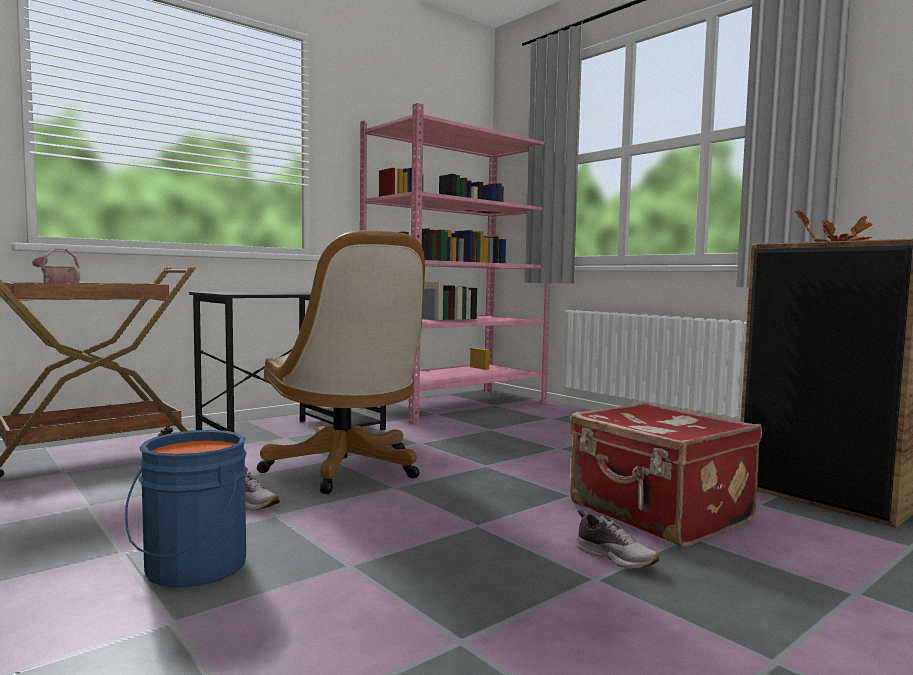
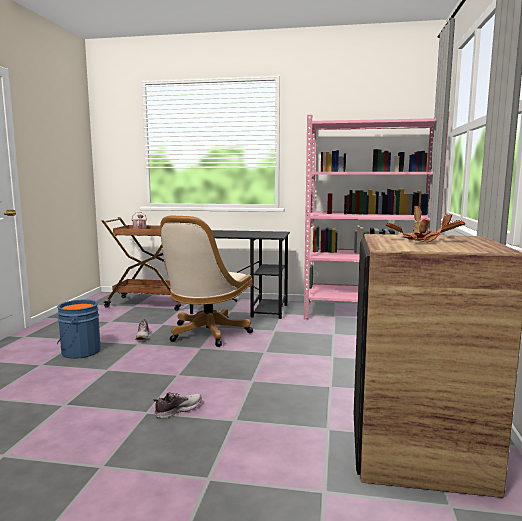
camera: 50 degrees right, 5 degrees up
red suitcase [570,402,762,547] -> none
shoe [576,510,660,569] -> shoe turned 135 degrees counterclockwise [153,392,202,419]

